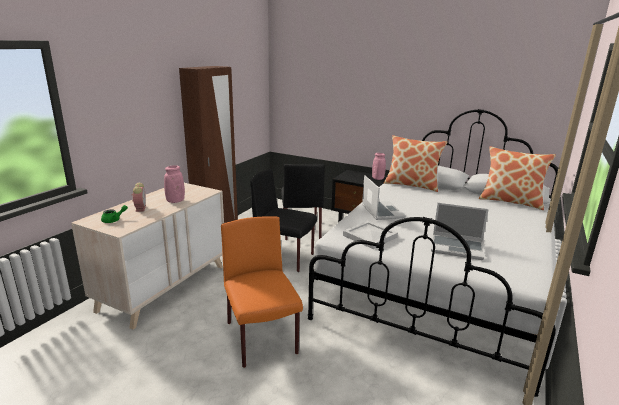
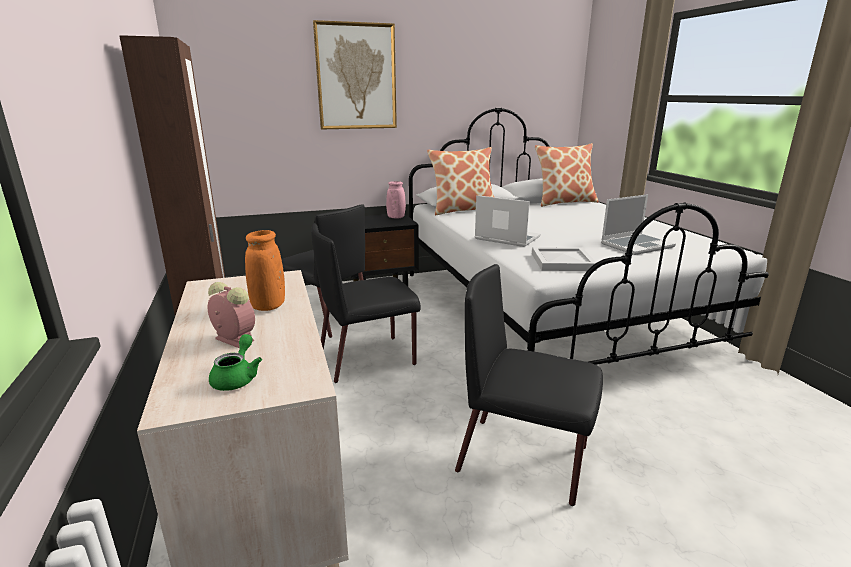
camera: 45 degrees left, 0 degrees up
pink vase [164,165,185,203] -> orange vase [245,230,285,311]
orange chair [221,217,303,368] -> black chair [455,264,603,506]
none -> picture [313,20,397,130]

